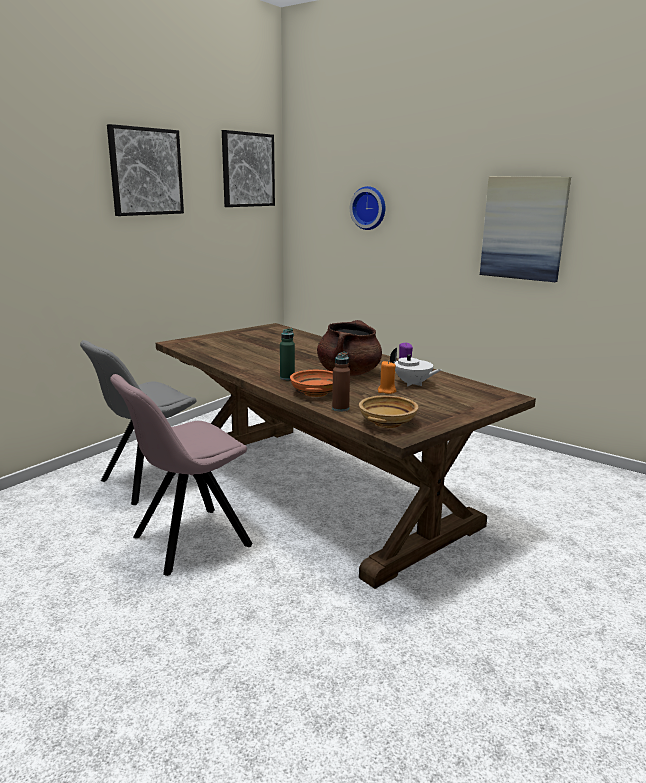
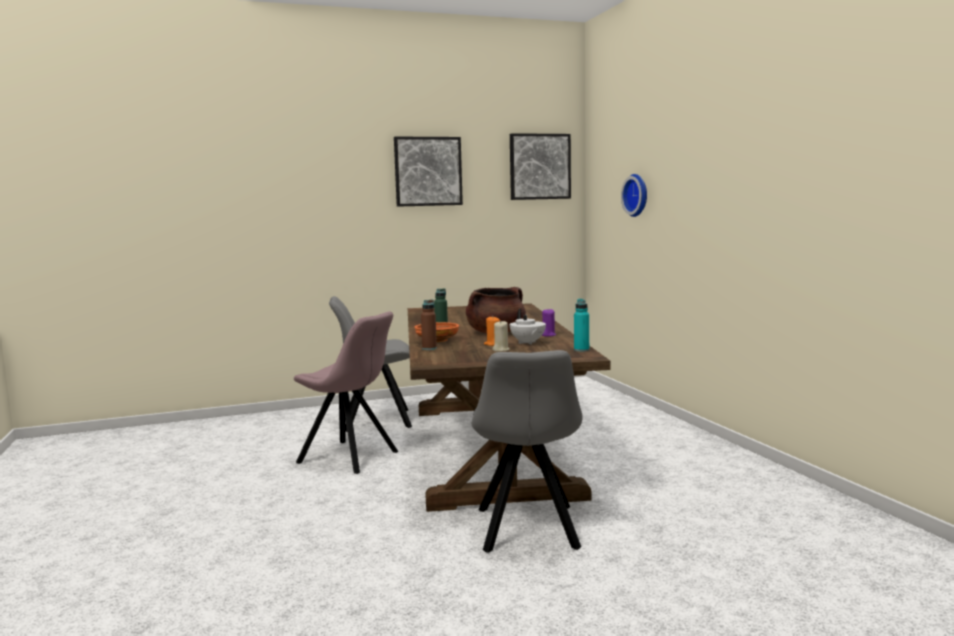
camera: 35 degrees right, 10 degrees down
pink chair [110,374,252,576] -> pink chair turned 150 degrees counterclockwise [294,311,398,474]
beige bowl [359,395,419,428] -> none
picture [480,177,571,282] -> none
none -> grey chair [471,350,583,553]
none -> beige candle [492,320,510,352]
none -> turquoise bottle [574,299,589,352]

